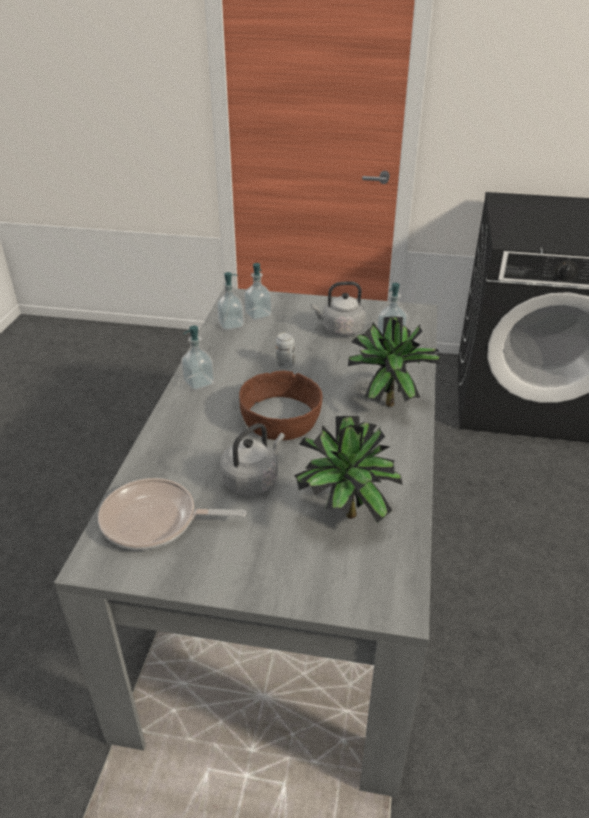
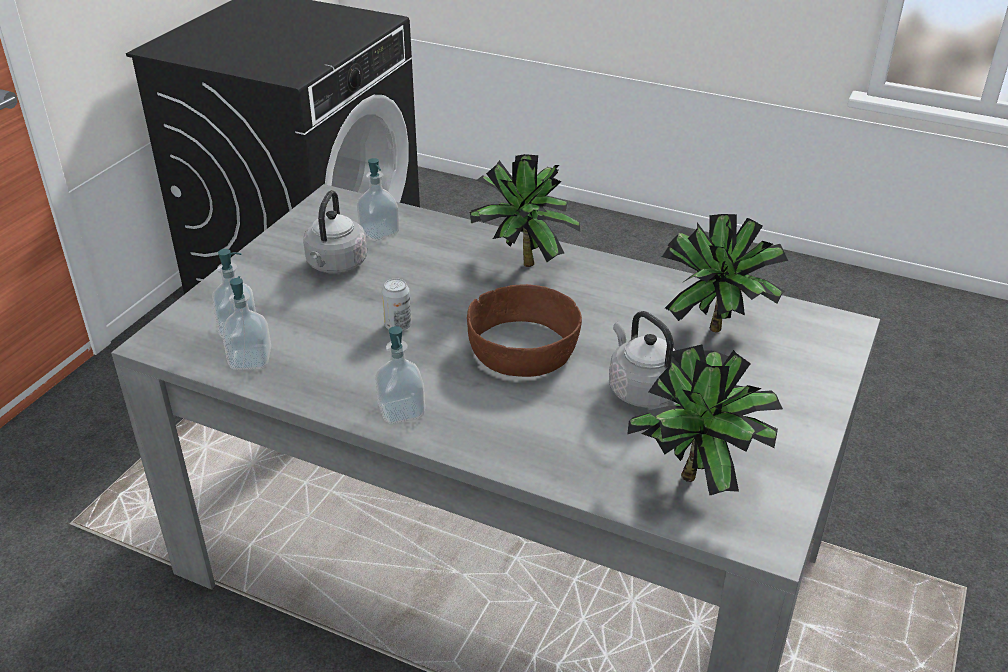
camera: 75 degrees left, 0 degrees up
frying pan [98,478,246,550] -> potted plant [627,344,783,495]

